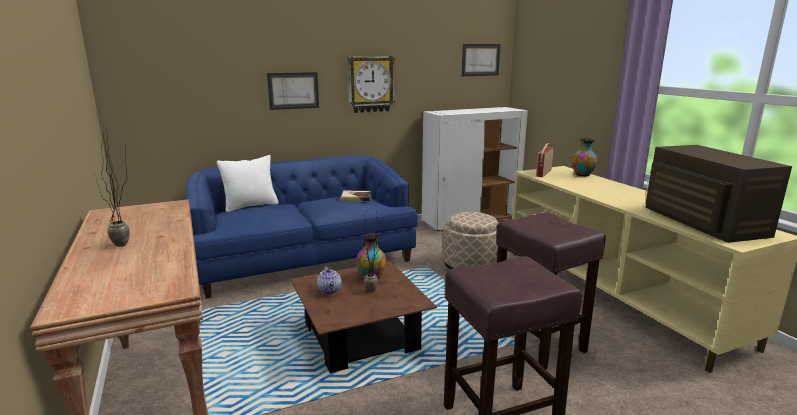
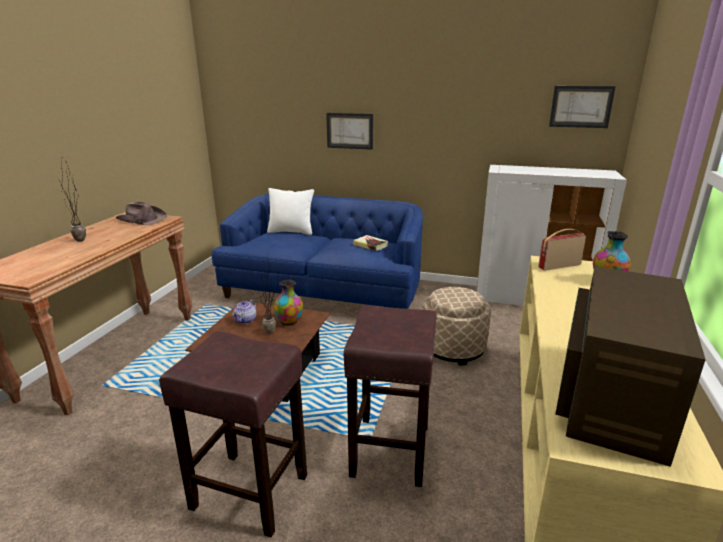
camera: 40 degrees right, 5 degrees up
wall clock [347,56,395,113] -> none
none -> brown hat [116,201,167,225]

